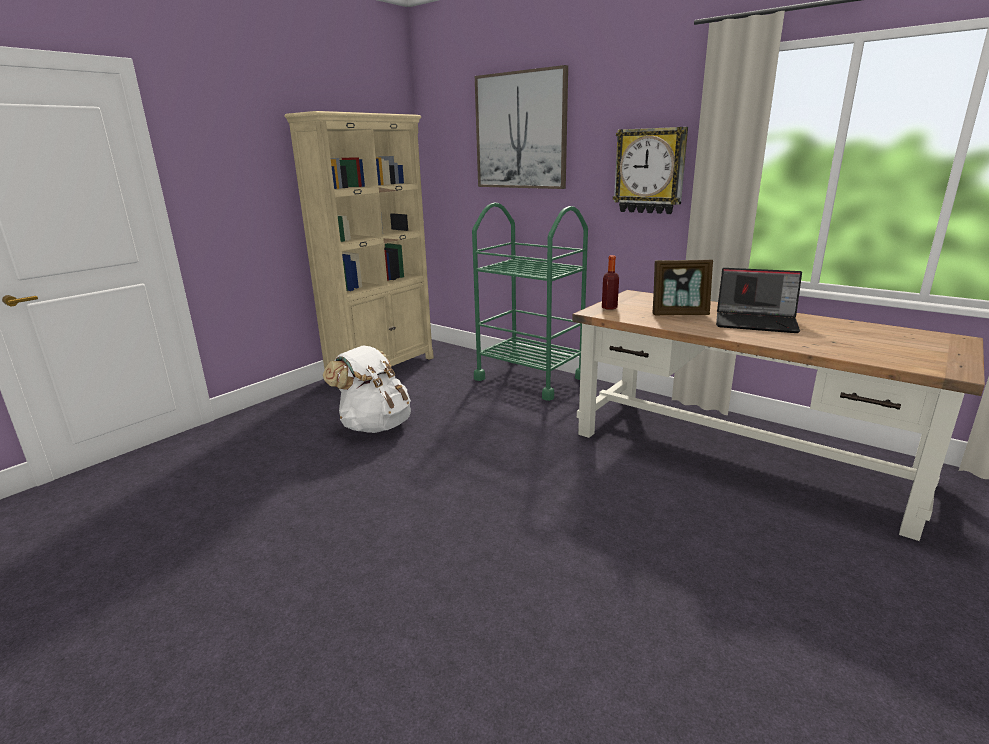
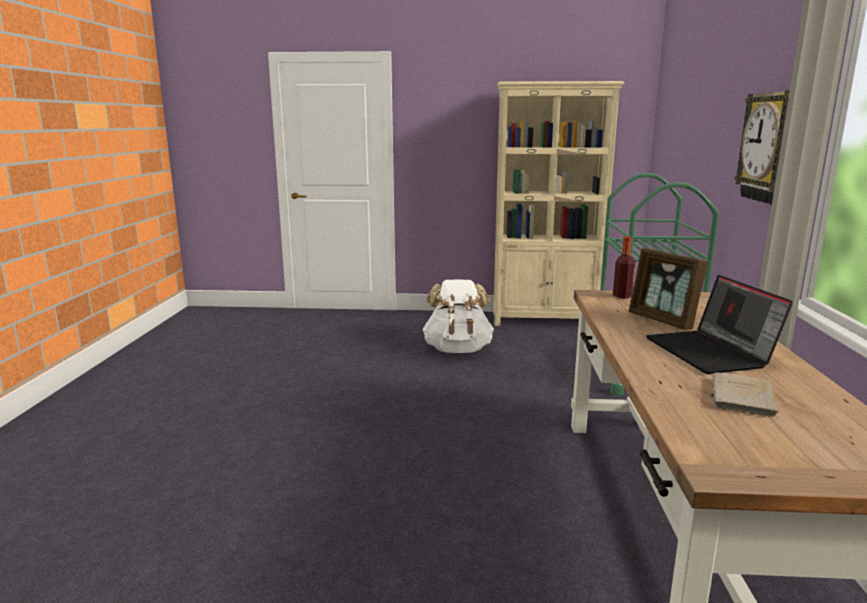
camera: 55 degrees right, 5 degrees down
picture [475,65,568,189] -> none
none -> beige book [713,372,778,418]

